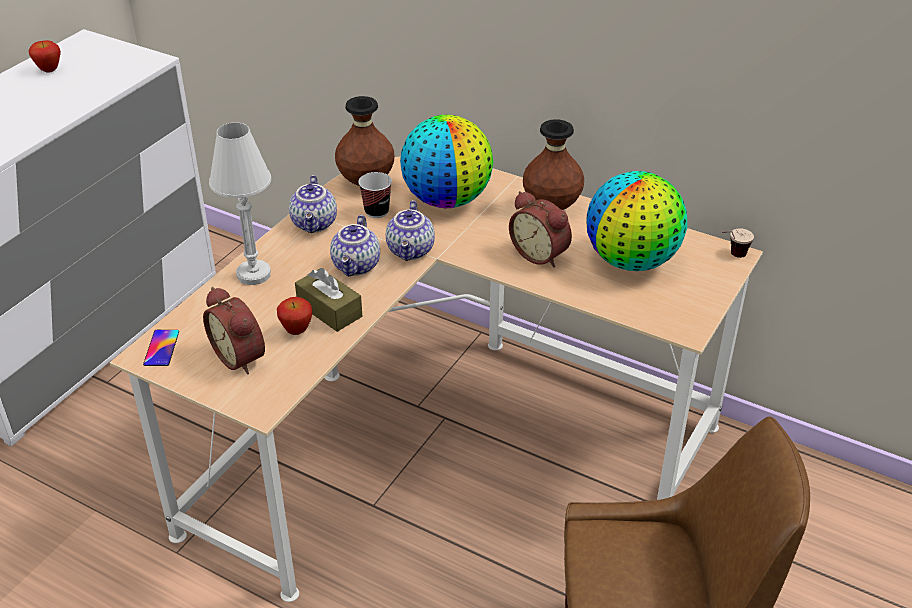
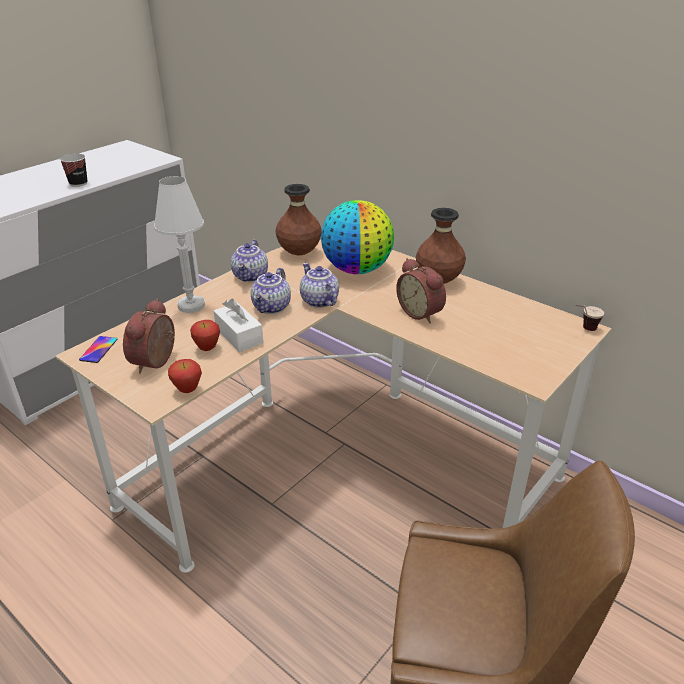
camera: 10 degrees right, 5 degrees down
apple [29,40,61,73] -> apple moved to [168,359,202,393]
alarm clock [203,287,265,374] -> alarm clock turned 45 degrees clockwise [123,299,175,374]
brown tissue box [295,268,362,332] -> white tissue box [214,299,263,352]
cup [358,172,392,218] -> cup moved to [60,154,88,187]
teapot [386,200,435,261] -> teapot turned 135 degrees clockwise [300,263,339,308]
globe [586,171,687,271] -> none

